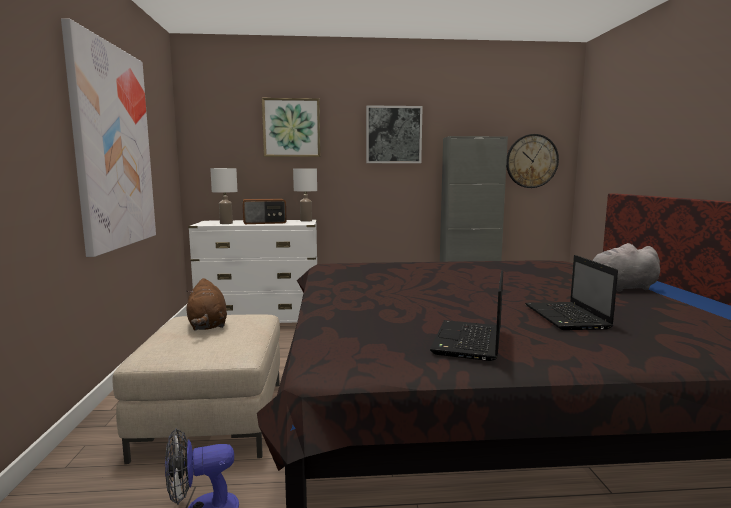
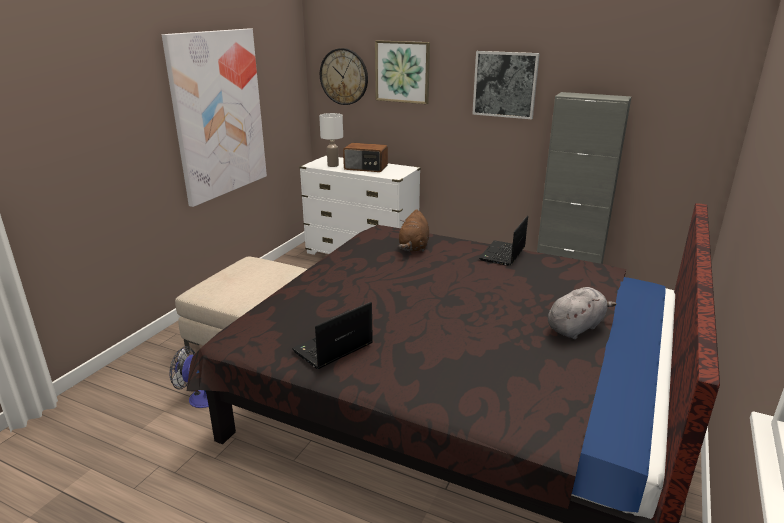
camera: 30 degrees right, 15 degrees up
brown plush toy [186,278,227,330] -> brown plush toy moved to [398,209,429,252]
white table lamp [293,168,317,222] -> none
wall clock [506,134,559,188] -> wall clock moved to [320,48,368,105]
laptop [525,255,618,330] -> laptop moved to [479,216,528,266]
grey plush toy [592,243,660,292] -> grey plush toy turned 120 degrees clockwise [548,287,617,339]

